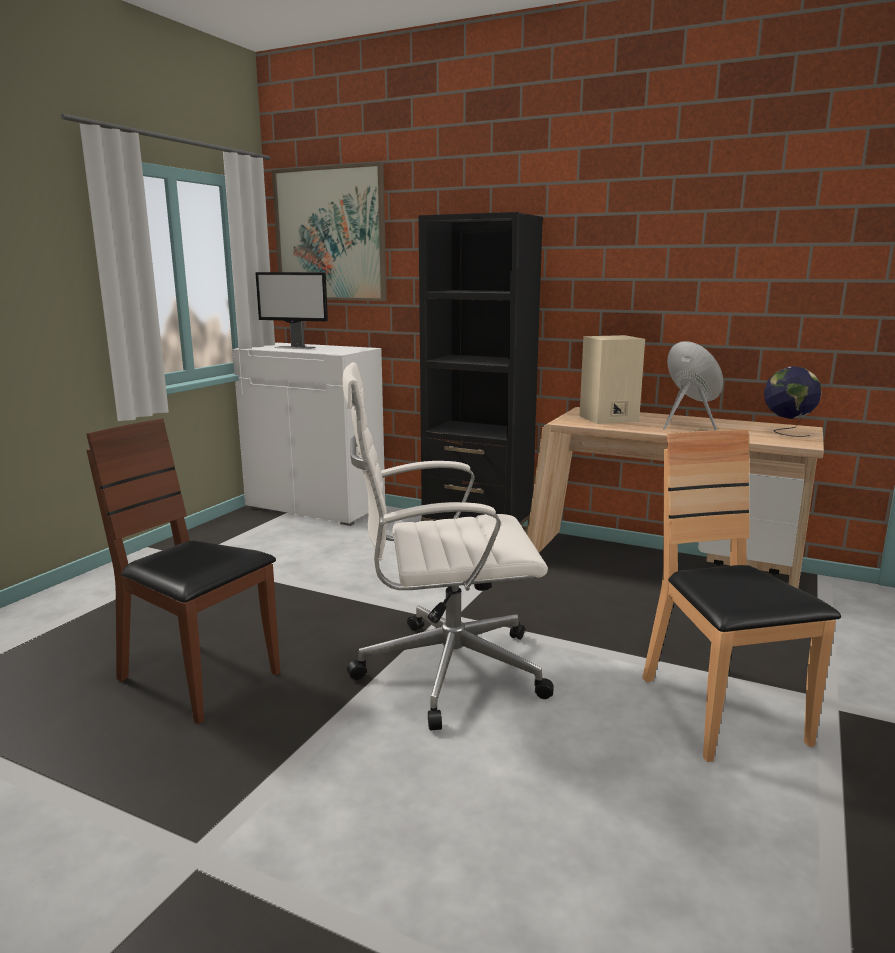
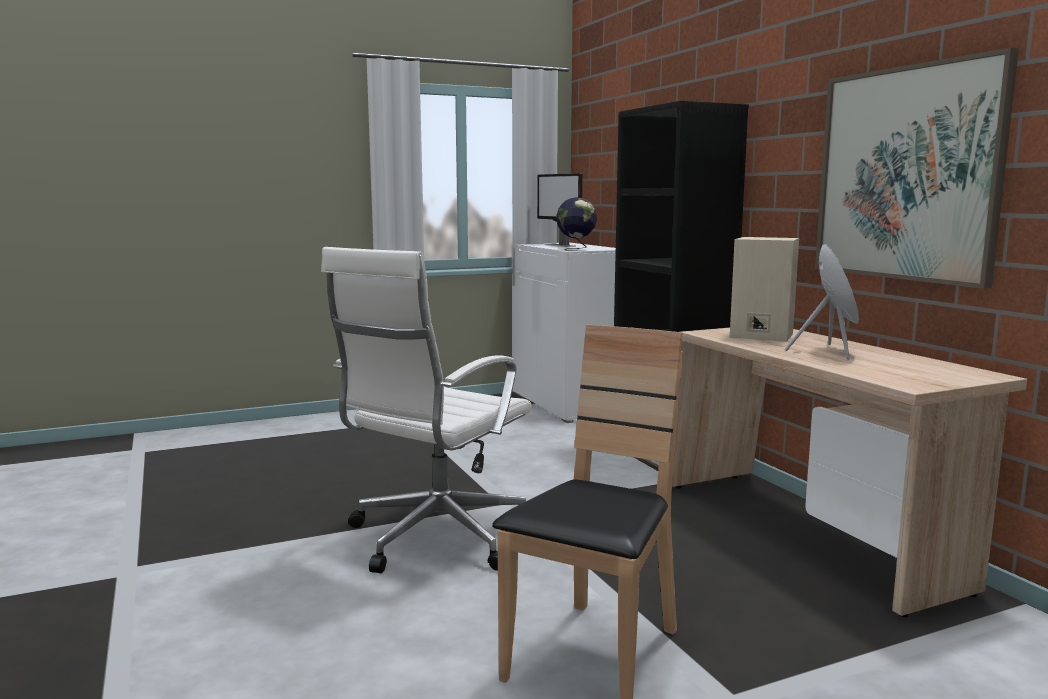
camera: 40 degrees right, 5 degrees down
brown chair [86,418,280,724] -> none
picture [272,162,387,301] -> picture moved to [815,47,1019,289]
white office chair [343,362,554,730] -> white office chair turned 90 degrees counterclockwise [321,247,532,573]
globe [764,366,822,437] -> globe moved to [556,197,597,251]

